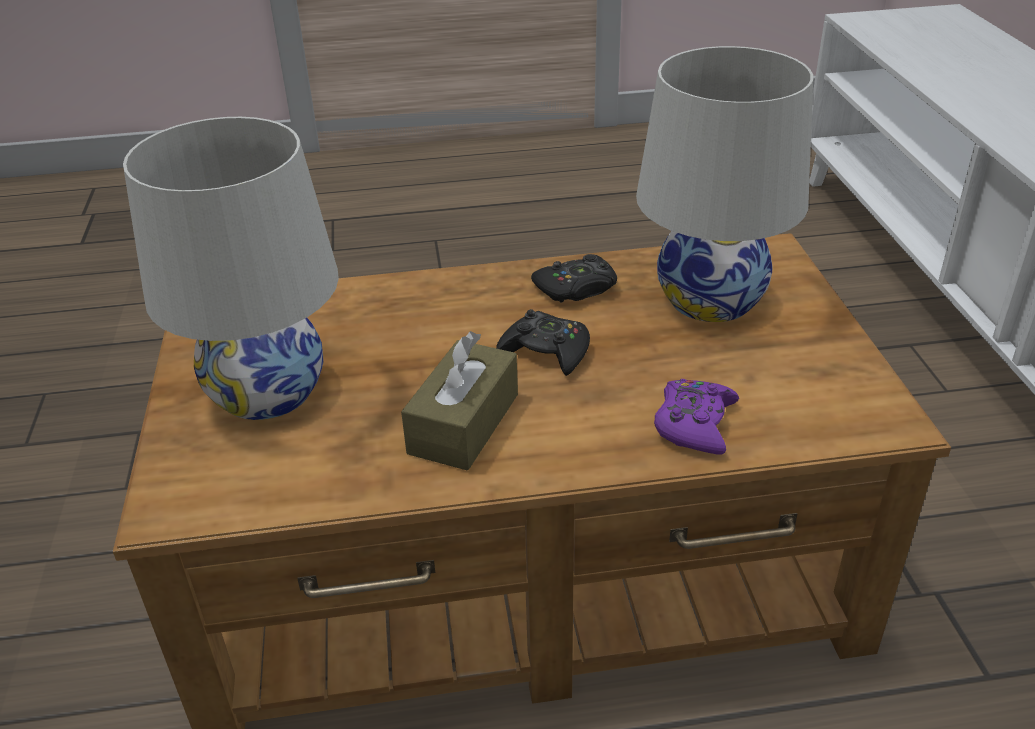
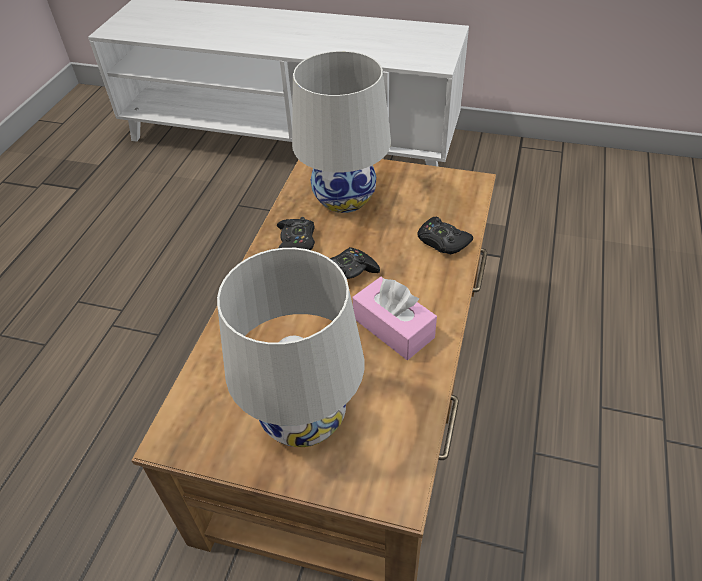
camera: 65 degrees left, 10 degrees up
brown tissue box [401,331,518,471] -> pink tissue box [353,277,437,360]
purple game controller [654,379,739,455] -> black game controller [418,217,473,254]

